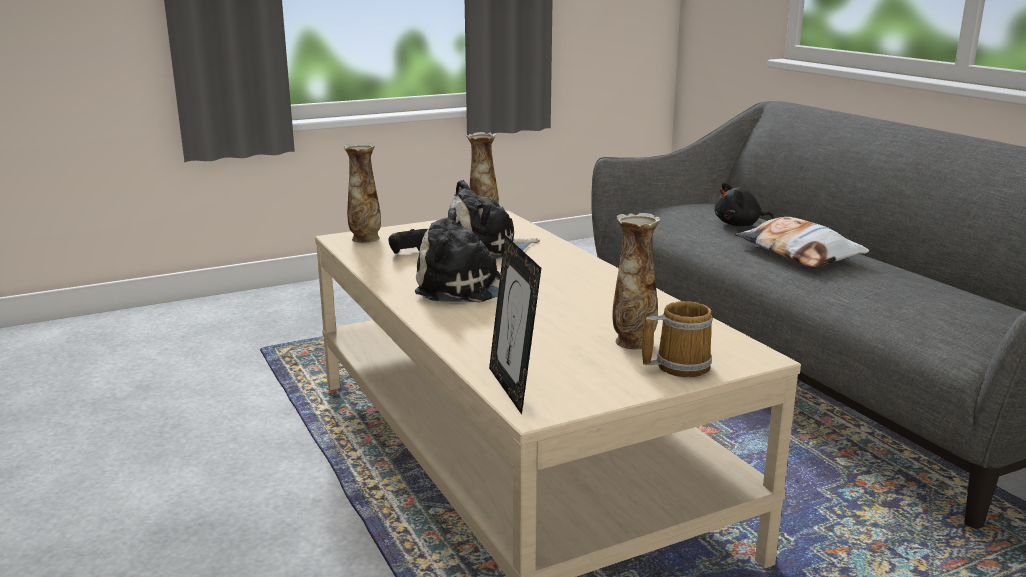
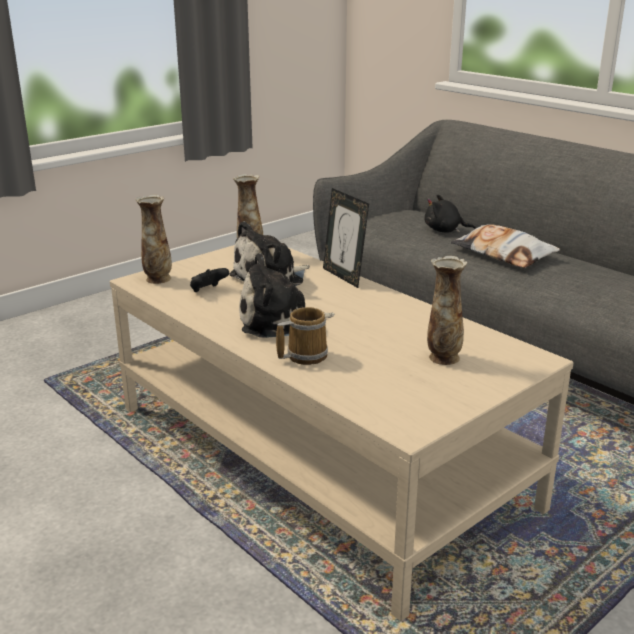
camera: 15 degrees left, 5 degrees up
picture frame [489,235,541,415] -> picture frame moved to [323,188,369,288]
mug [642,301,713,377] -> mug moved to [276,307,328,365]
black plush toy [714,182,774,226] -> black plush toy turned 45 degrees clockwise [424,194,476,233]

